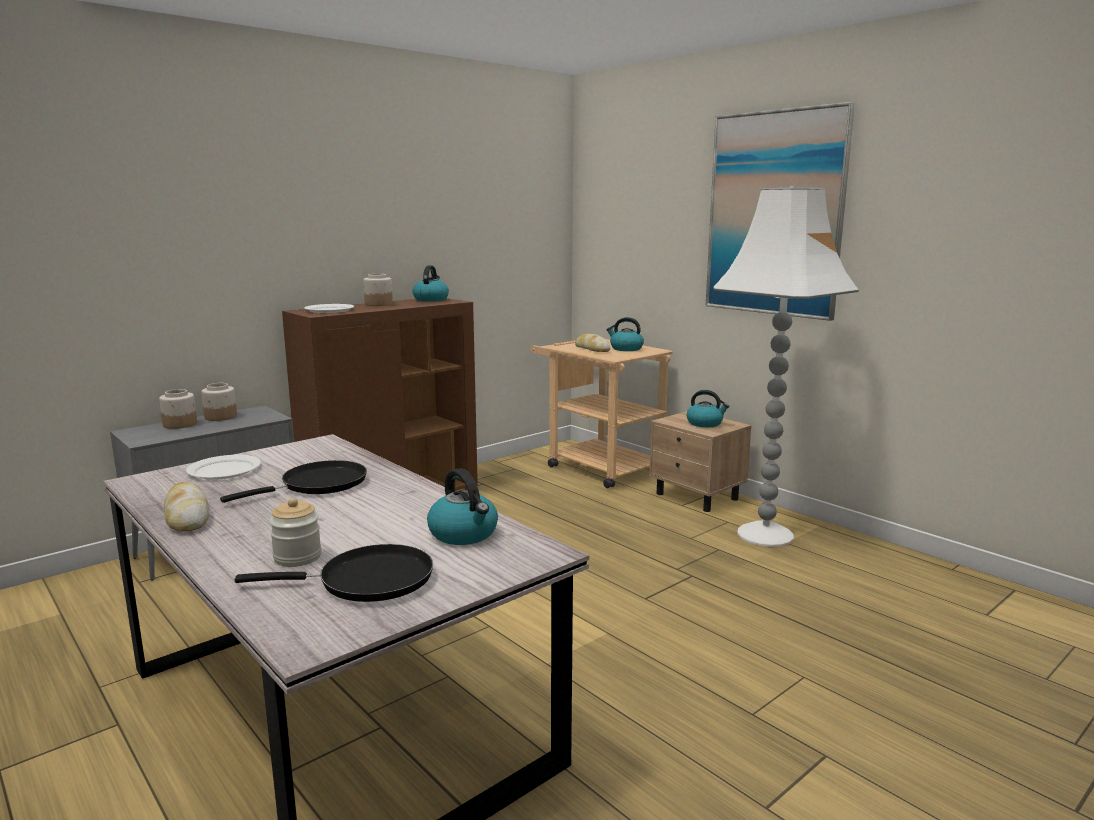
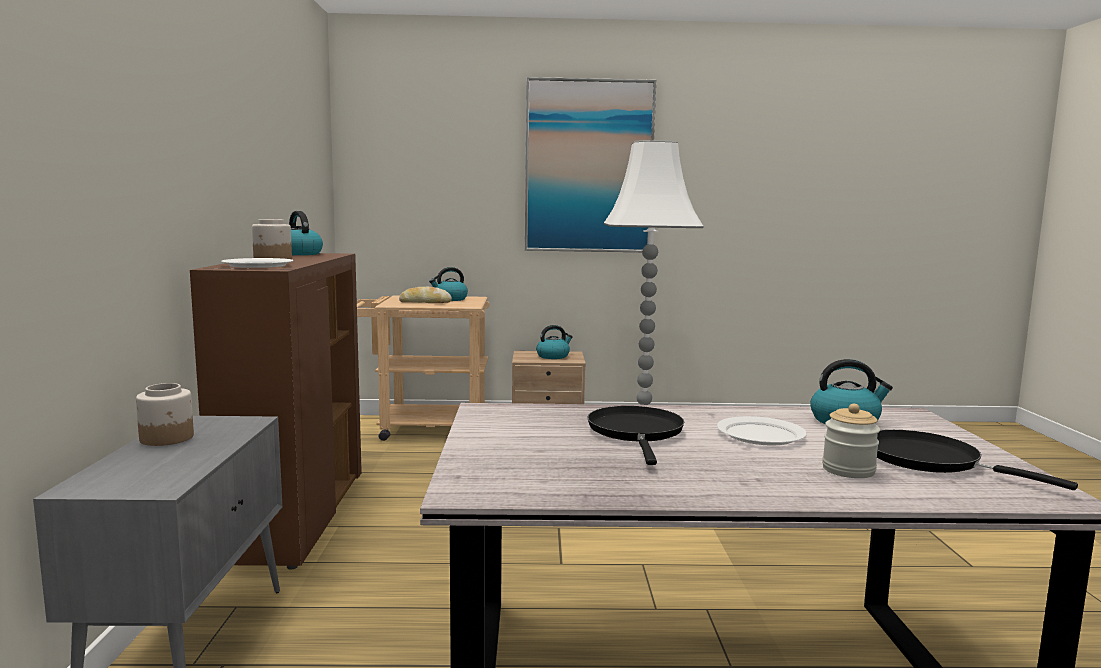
camera: 50 degrees left, 5 degrees down
jar [159,389,197,429] -> none
bread [164,482,209,531] -> none
white plate [186,455,261,480] -> white plate moved to [717,416,807,445]
black frying pan [235,544,433,602] -> black frying pan turned 75 degrees counterclockwise [877,430,1078,490]

